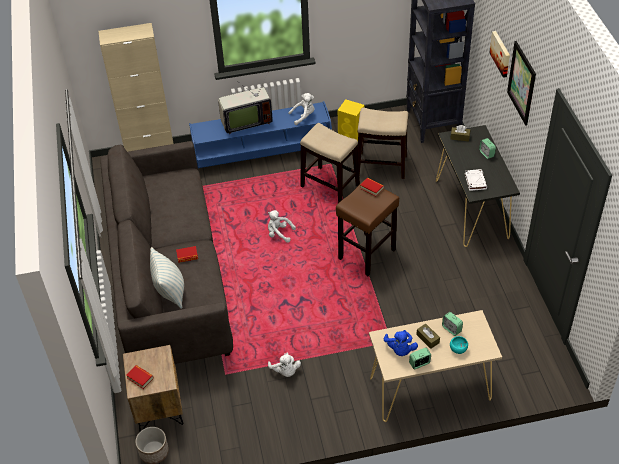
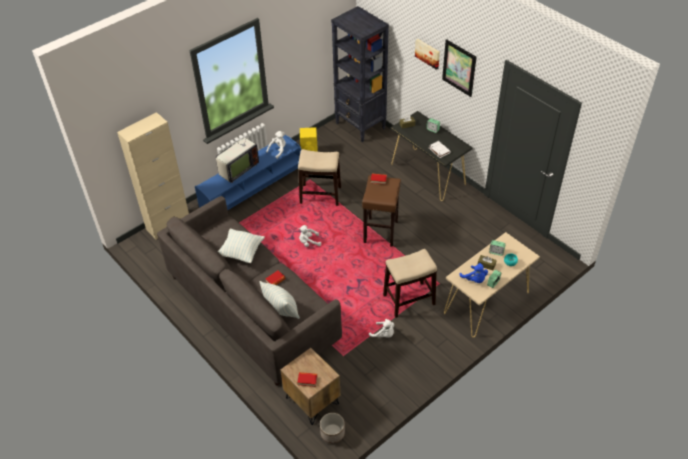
camera: 30 degrees left, 0 degrees up
stool [358,108,408,179] -> stool moved to [383,249,437,318]
none -> pillow [218,229,265,263]

